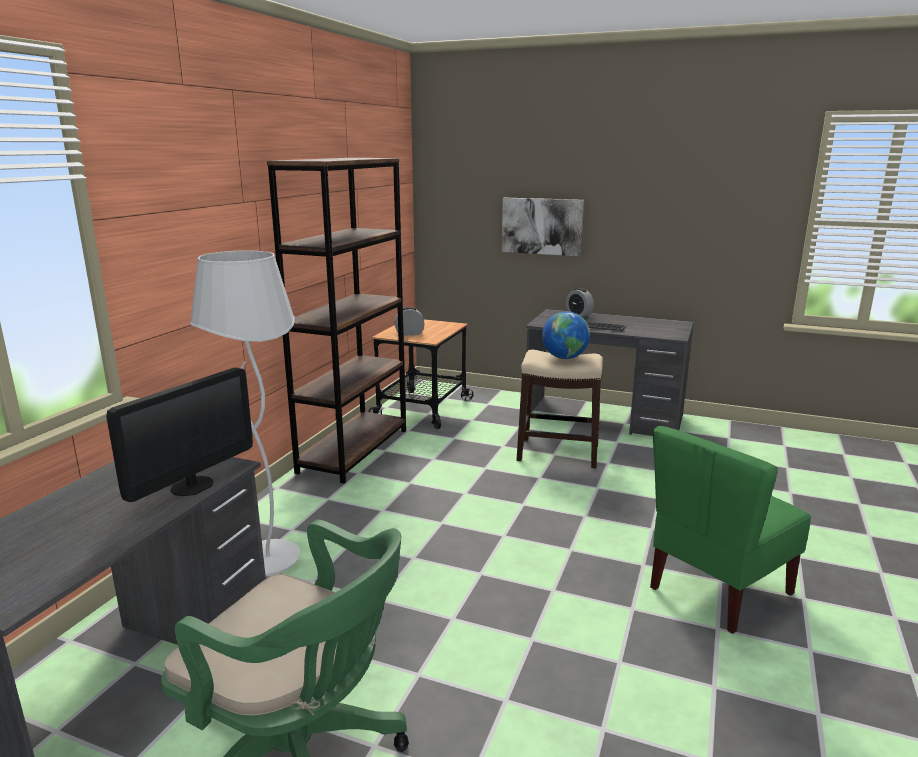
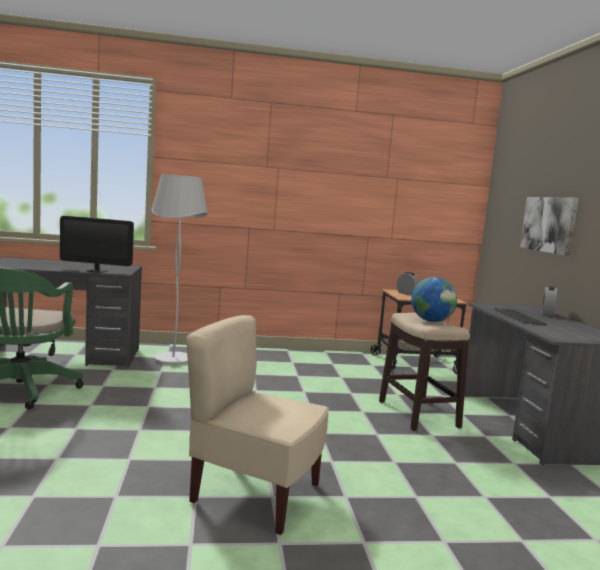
camera: 60 degrees right, 10 degrees down
brown bookcase [267,158,406,484] -> none
green chair [650,426,811,634] -> beige chair [186,315,329,535]

